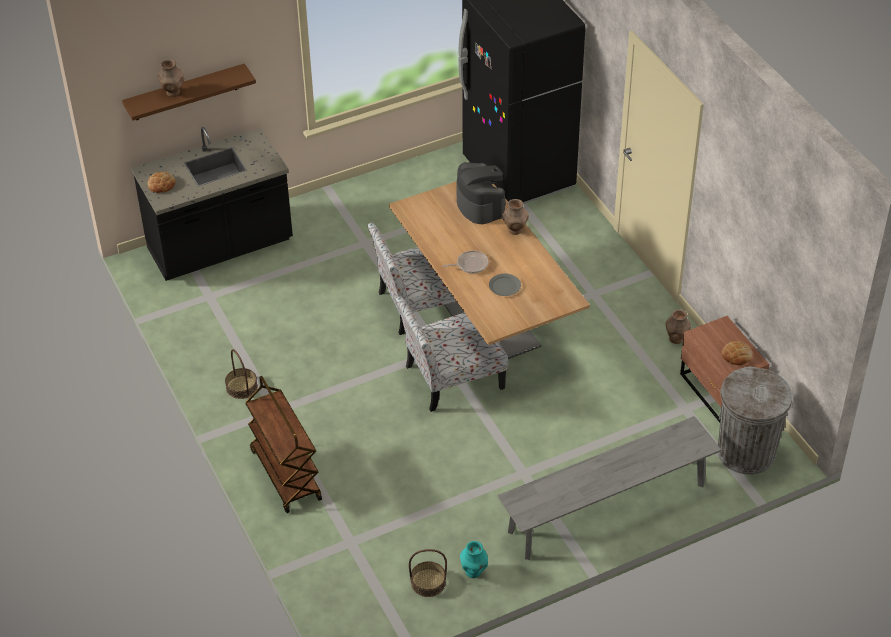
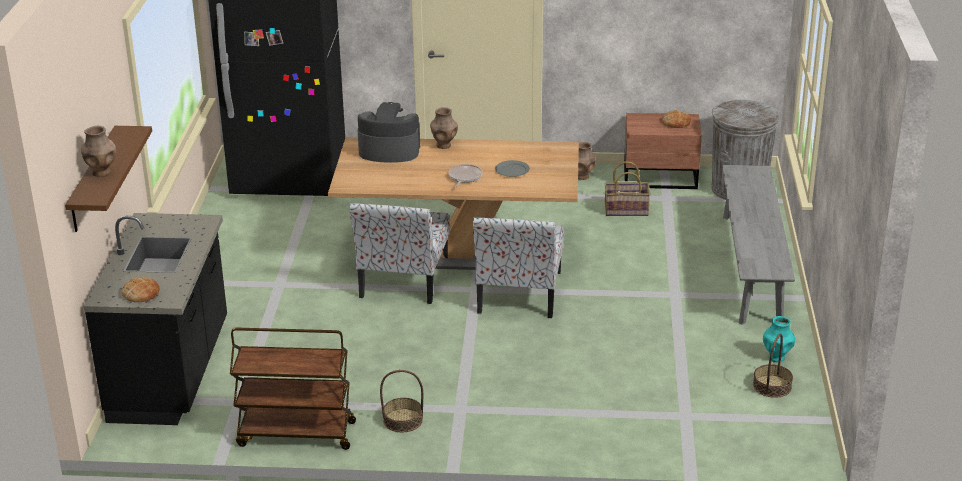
camera: 60 degrees left, 15 degrees down
brown cart [245,376,322,513] -> brown cart moved to [230,328,356,450]
none -> basket [605,161,650,216]

